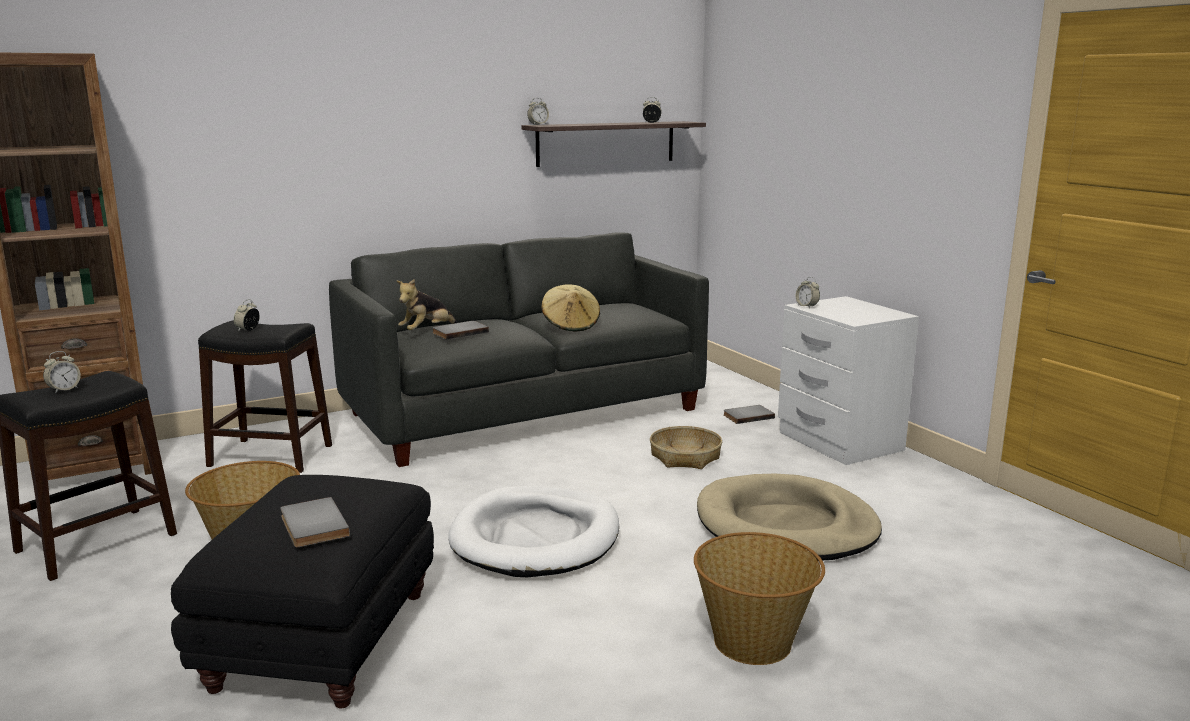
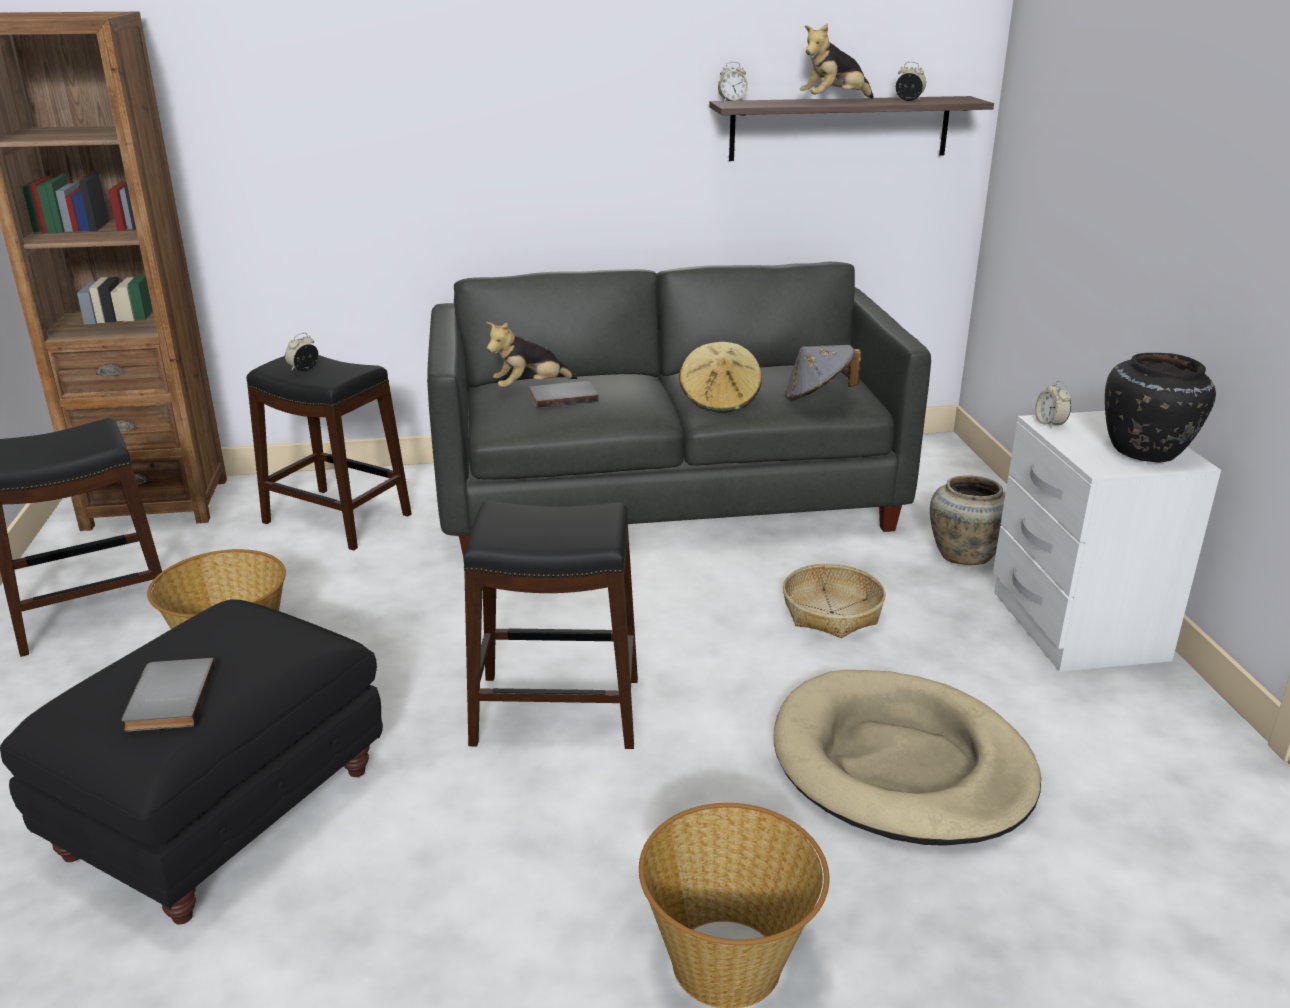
camera: 20 degrees right, 10 degrees up
alarm clock [43,351,81,393] -> none
white dog bed [448,486,619,577] -> black stool [463,501,638,749]
grey book [724,405,775,424] -> beige vase [930,475,1006,565]
none -> grey hat [785,345,861,401]
none -> plush toy [800,23,874,99]
none -> black vase [1105,353,1216,462]

